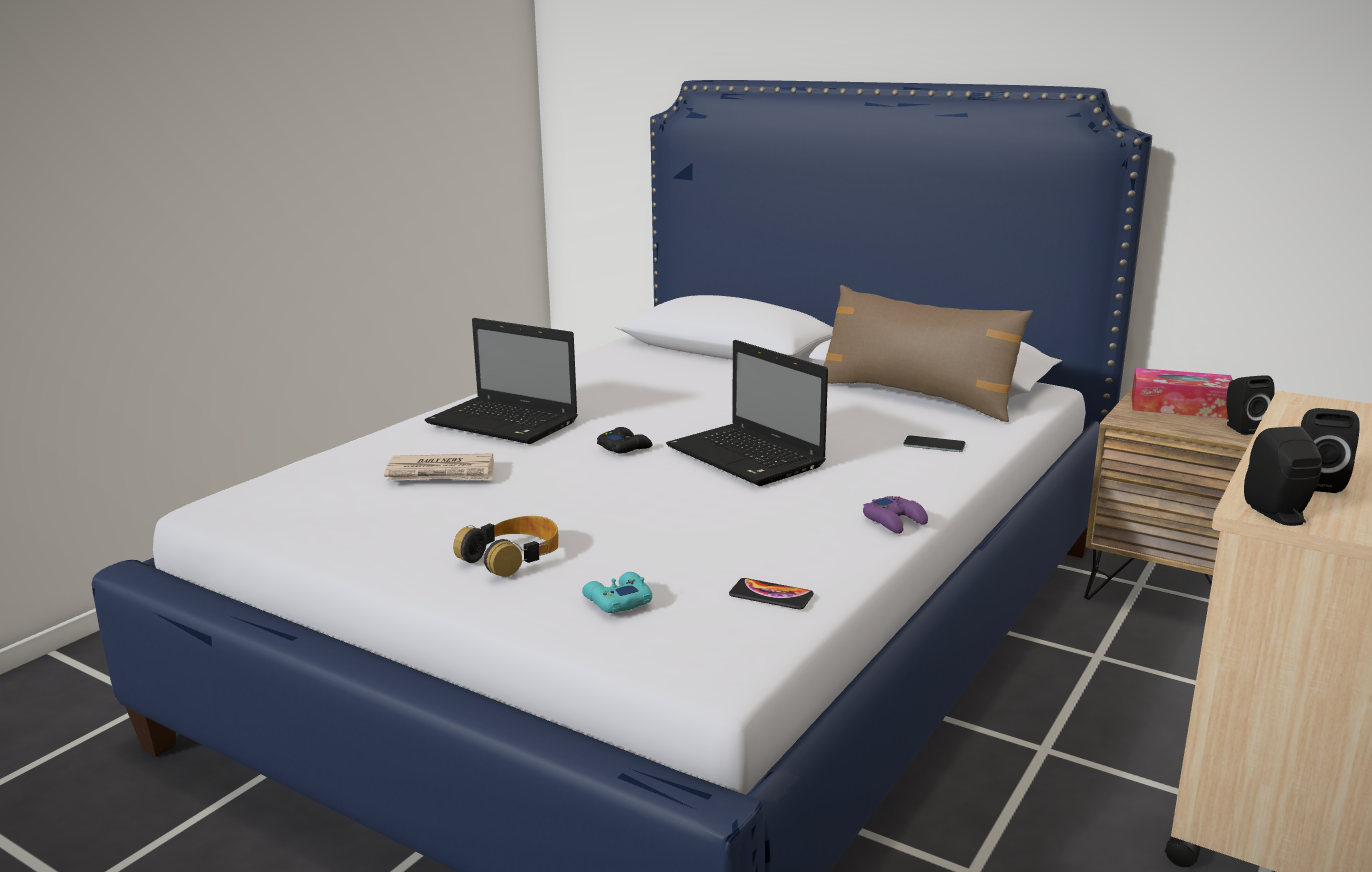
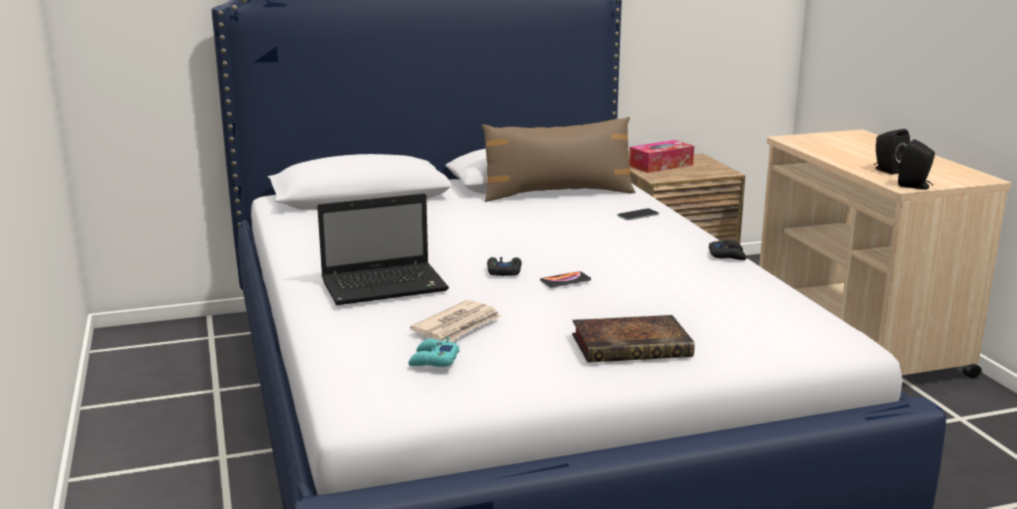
camera: 50 degrees left, 0 degrees up
headphones [453,516,558,577] -> book [572,315,695,363]
turquoise game controller [582,572,652,613] -> turquoise game controller moved to [408,337,460,367]
laptop [666,340,828,486] -> none
phone [729,578,814,610] -> phone moved to [540,271,591,287]
purple game controller [863,496,928,534] -> black game controller [709,240,746,260]
black speaker [1226,375,1275,435] -> none

